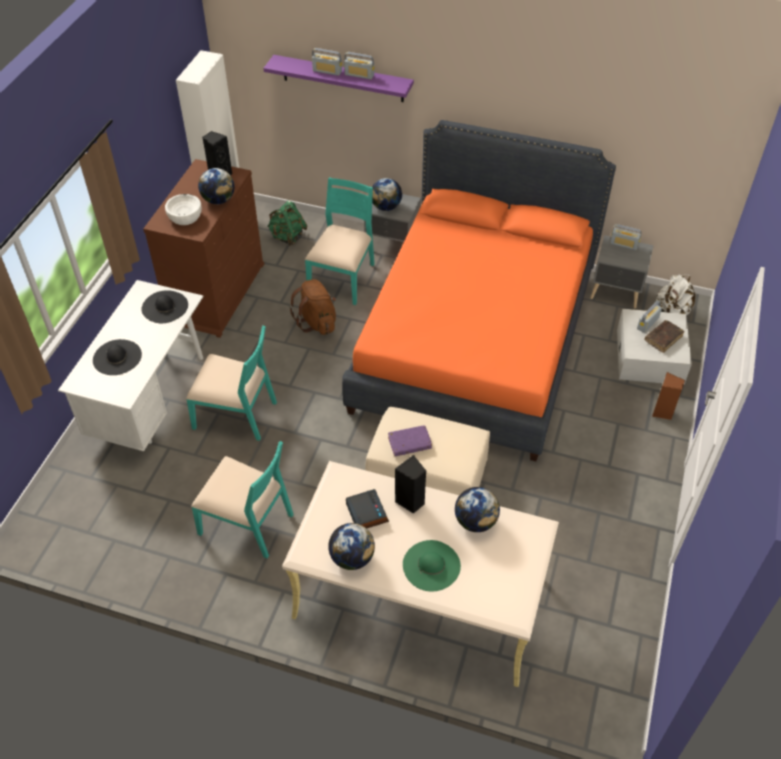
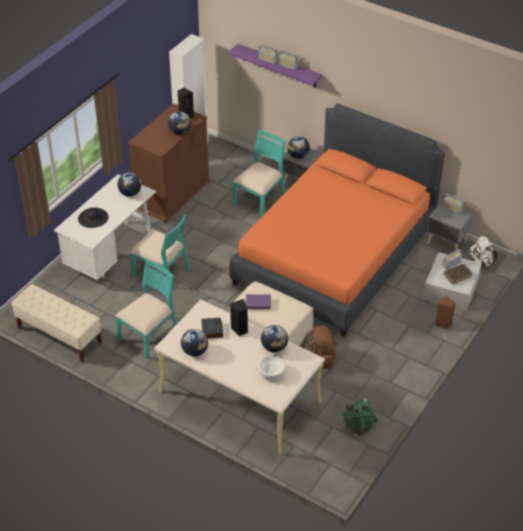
camera: 15 degrees right, 5 degrees down
black hat [141,290,188,323] -> globe [117,173,141,197]
white bowl [165,194,202,225] -> white bowl moved to [258,355,286,381]
turquoise chair [191,441,294,559] -> turquoise chair turned 90 degrees counterclockwise [115,260,177,359]
green backpack [267,201,307,246] -> green backpack moved to [343,398,378,436]
brown backpack [289,279,336,335] -> brown backpack moved to [302,325,338,369]
green hat [403,540,461,592] -> none
none -> beige bench [11,284,102,362]

